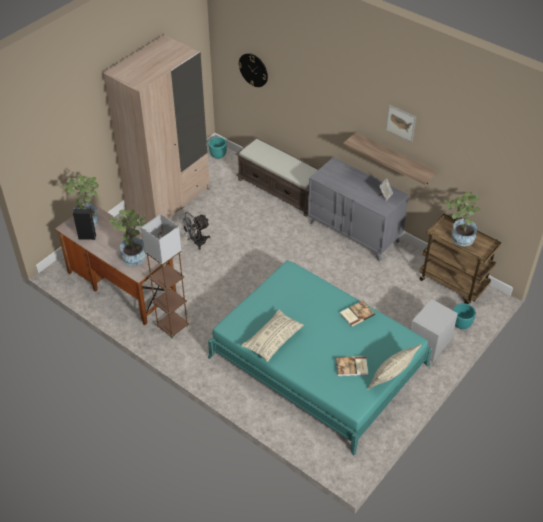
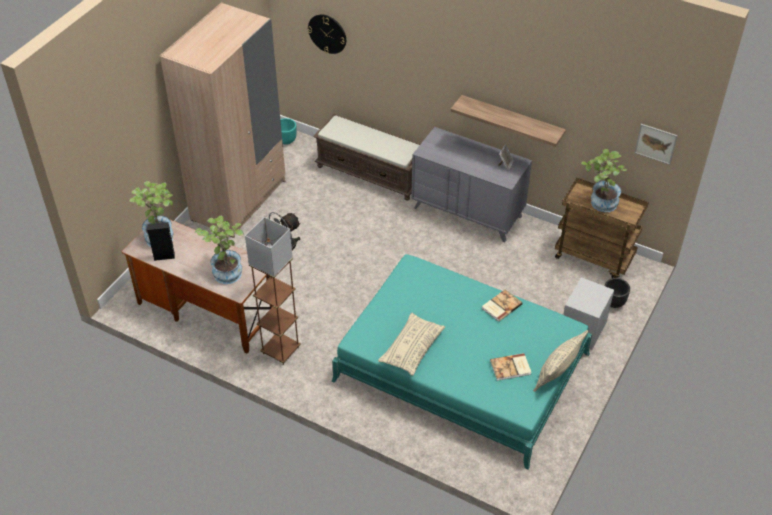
camera: 10 degrees left, 0 degrees up
picture [386,105,416,142] -> picture moved to [635,124,678,165]
turquoise planter [453,303,476,329] -> black planter [605,278,630,308]

